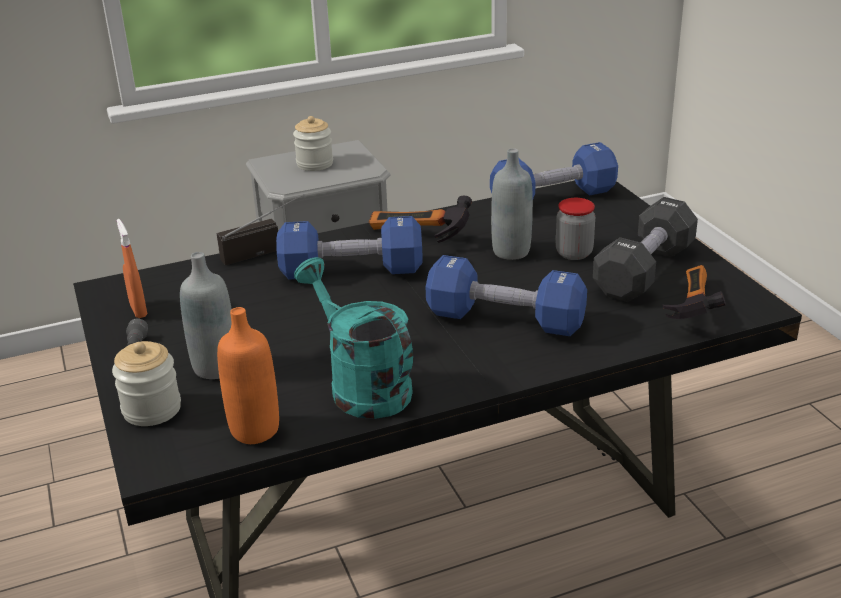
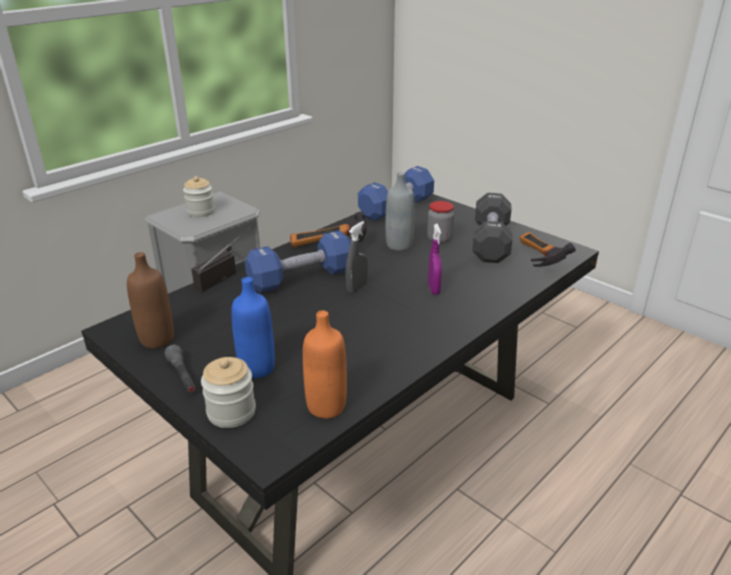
camera: 25 degrees left, 0 degrees up
orange spray bottle [117,219,147,318] -> brown bottle [127,252,174,349]
grey bottle [180,252,232,379] -> blue bottle [231,277,275,378]
turquoise watering can [294,257,413,419] -> none
blue dumbbell [426,255,587,336] -> purple spray bottle [428,224,442,295]
none -> grey spray bottle [345,221,368,294]

